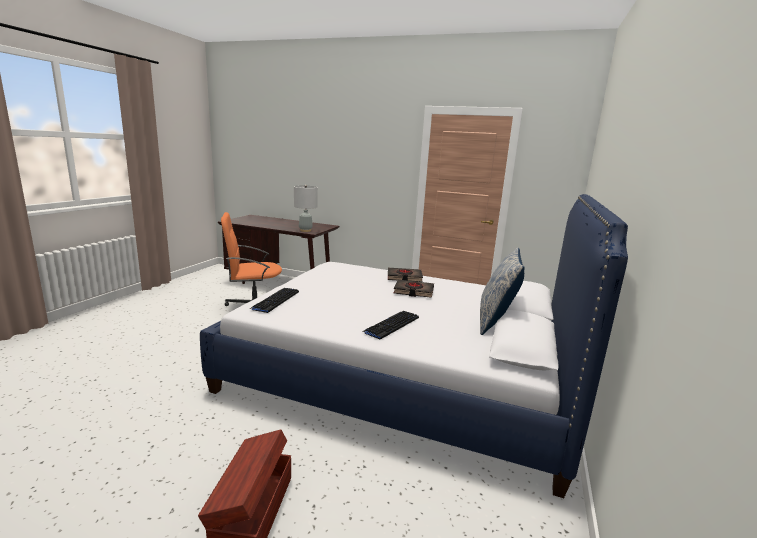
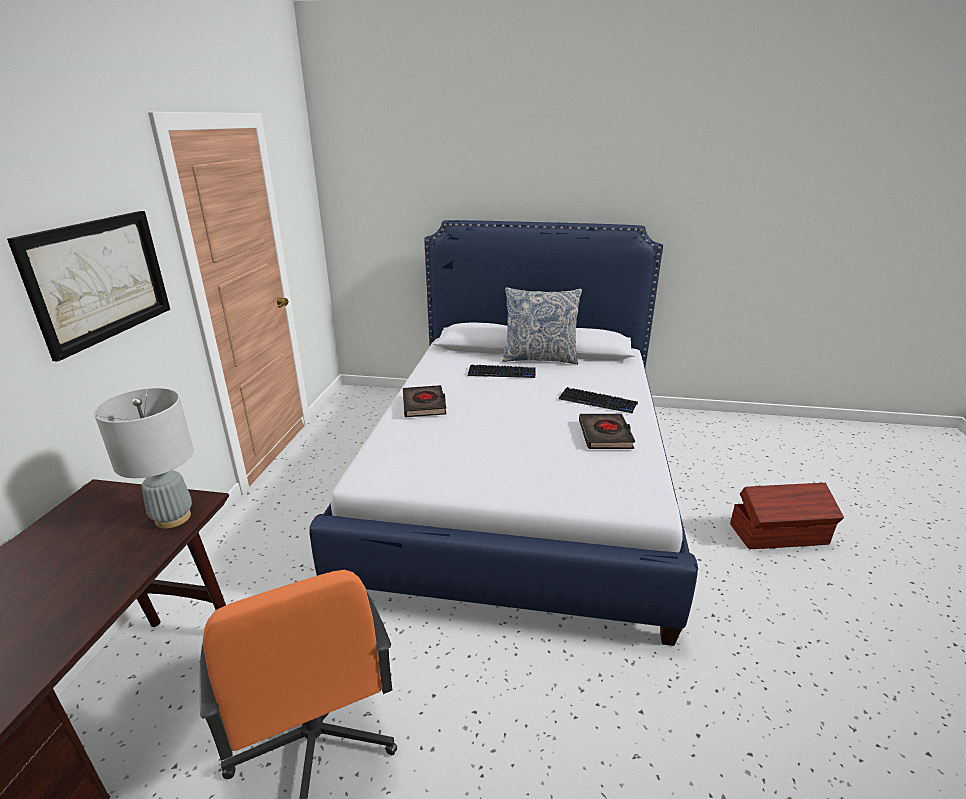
camera: 100 degrees left, 10 degrees up
keyboard [250,288,299,313] -> keyboard moved to [468,364,536,378]
black book [394,280,434,298] -> black book moved to [579,414,635,449]
none -> picture [7,211,170,362]

